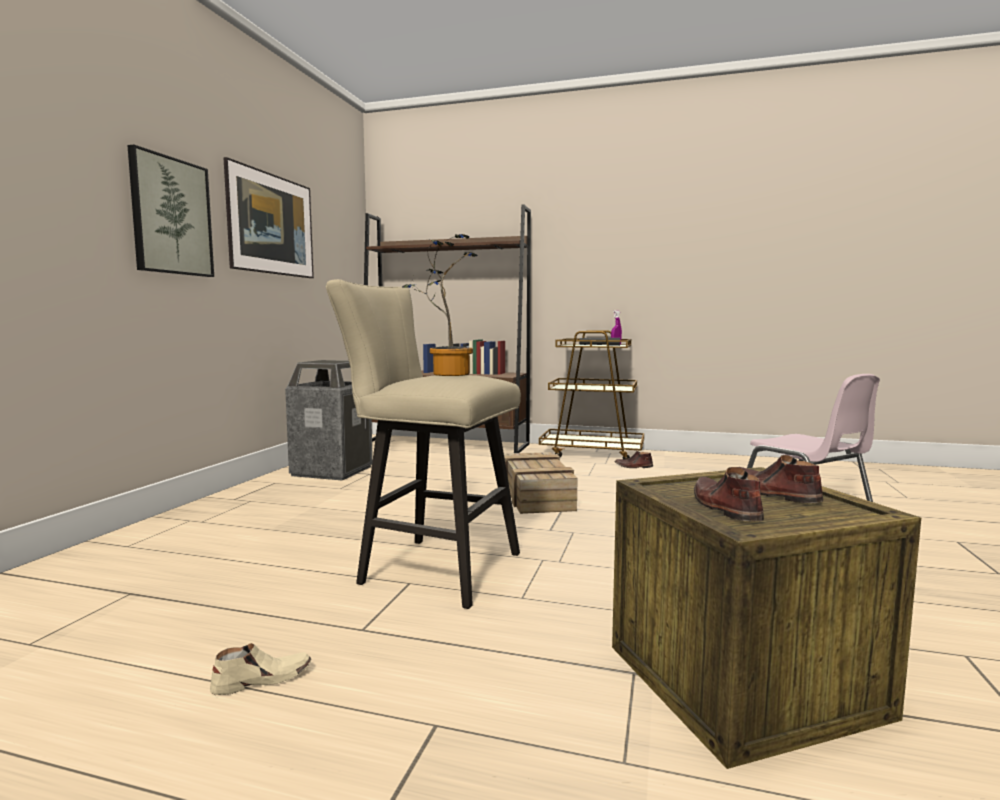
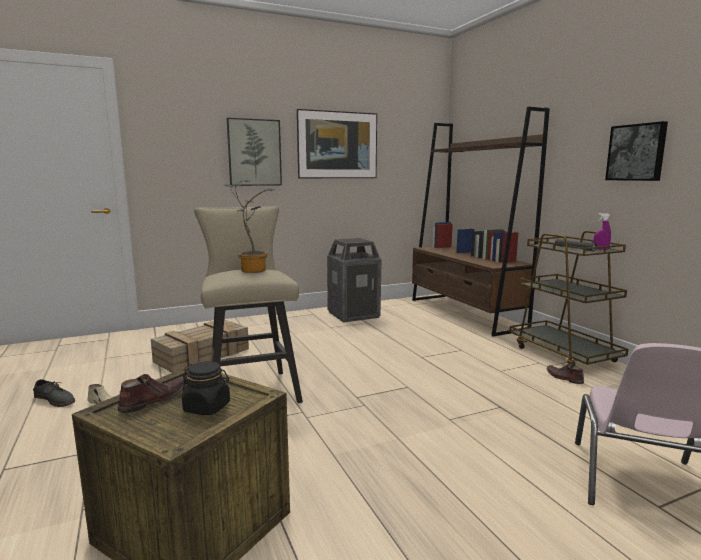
camera: 50 degrees right, 5 degrees up
crate [504,452,578,514] -> crate moved to [151,320,249,373]
brown shoe [739,455,823,503] -> black jar [182,361,230,415]
none -> grey shoe [33,379,75,407]
none -> picture [605,121,668,181]

